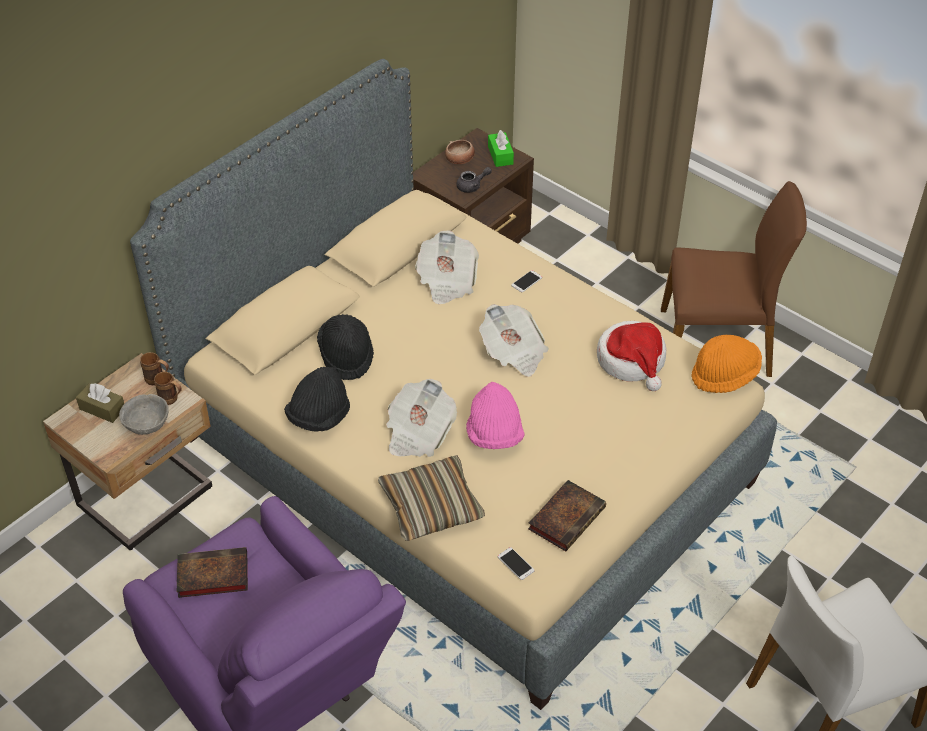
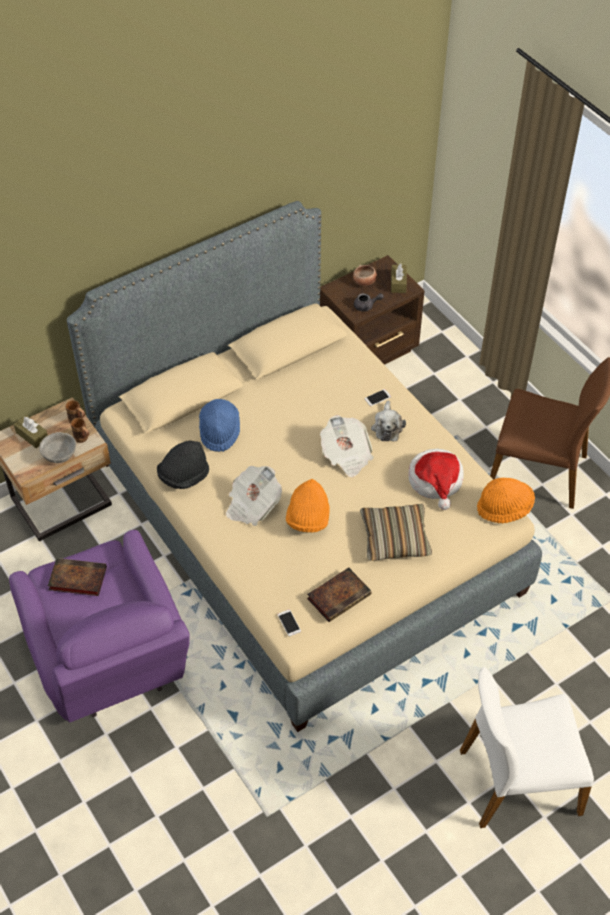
camera: 15 degrees right, 5 degrees up
black hat [317,314,374,380] -> blue hat [199,399,240,452]
pillow [378,455,485,541] -> pillow moved to [360,504,432,561]
newspaper [415,231,479,305] -> none
pink hat [466,382,525,449] -> orange hat [286,479,329,533]
green tissue box [488,130,514,167] -> brown tissue box [391,263,407,293]
none -> plush toy [371,400,406,441]

